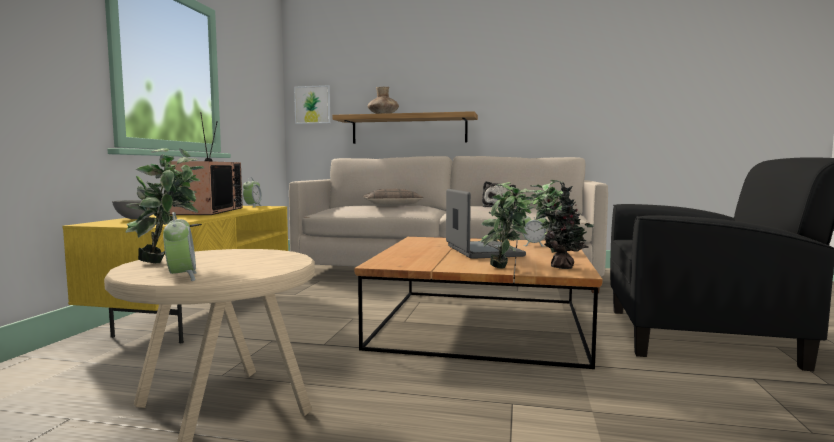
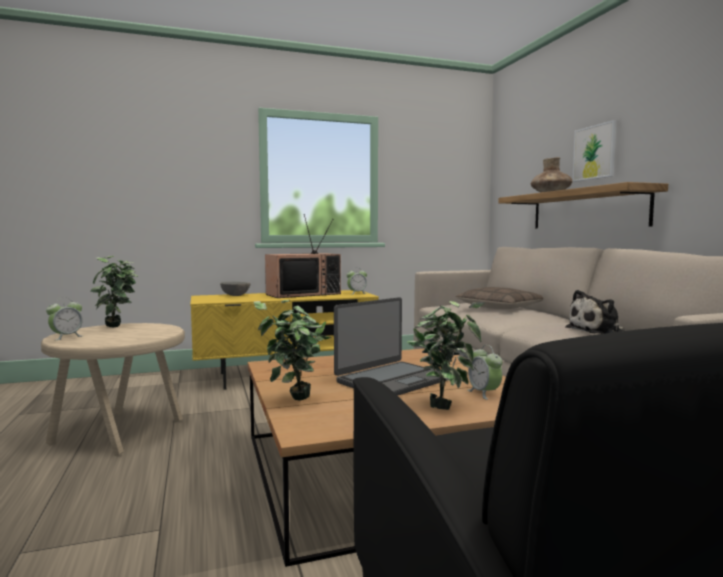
camera: 60 degrees right, 0 degrees up
picture [294,85,330,124] -> picture moved to [572,120,617,182]
potted plant [540,182,594,269] -> none

